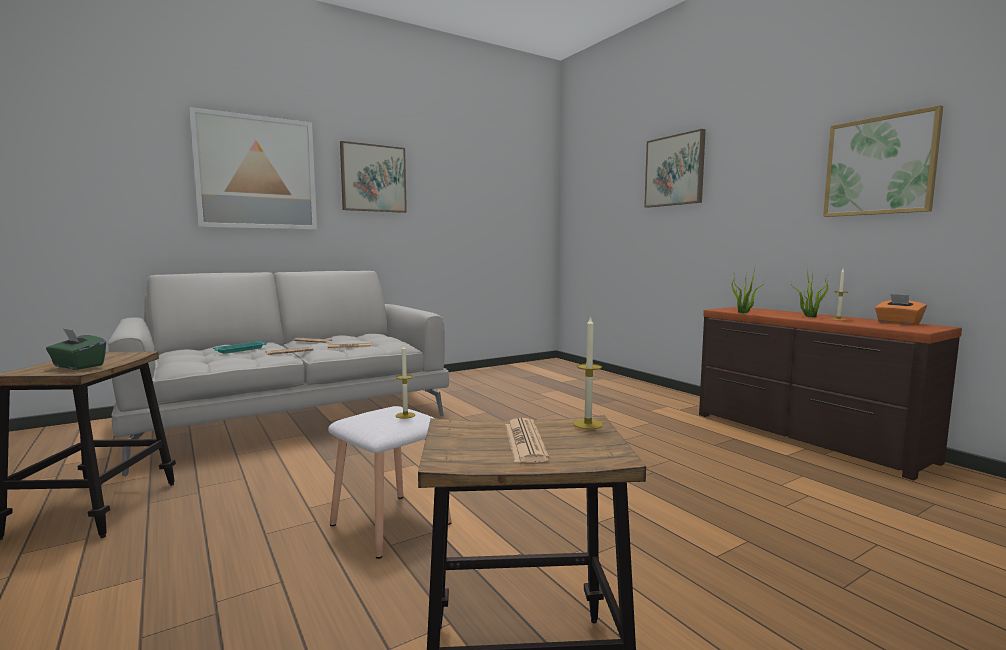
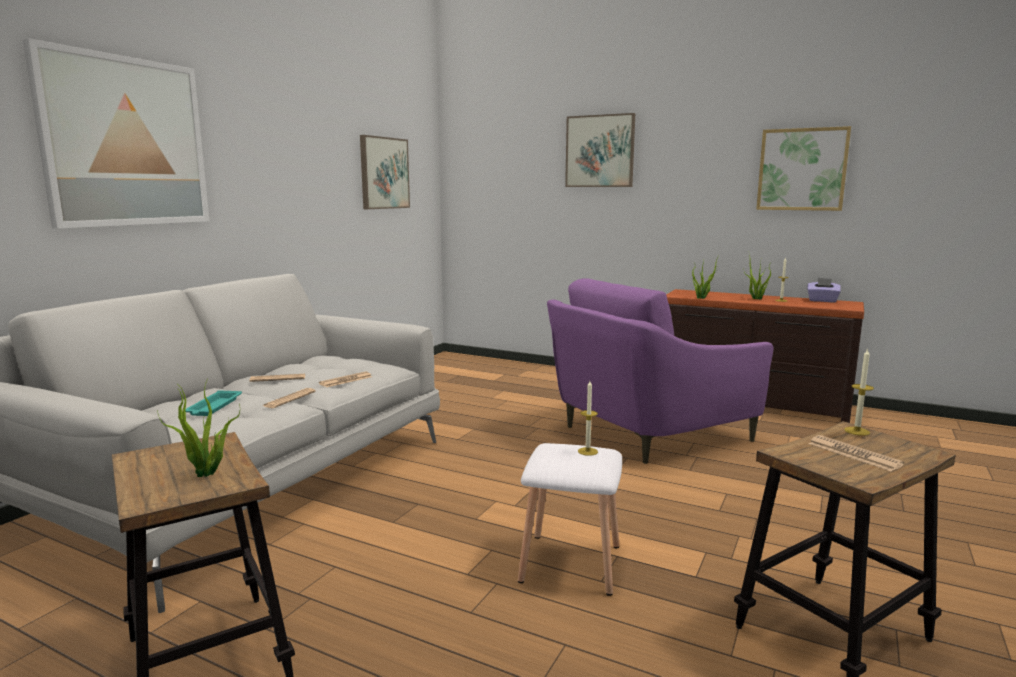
camera: 30 degrees left, 5 degrees up
green tissue box [46,329,106,370] -> potted plant [157,378,240,477]
picture [340,141,407,213] -> picture moved to [360,135,410,209]
orange tissue box [875,294,927,325] -> purple tissue box [808,278,841,302]
none -> purple armchair [547,278,773,464]

